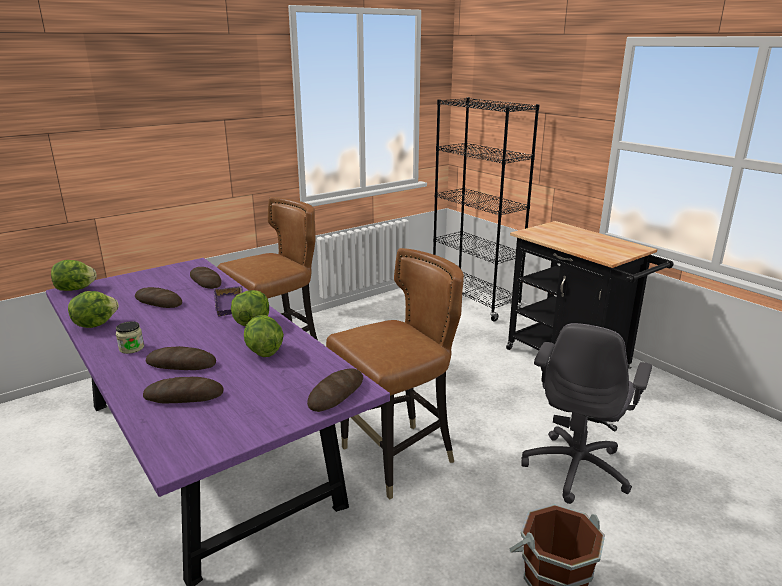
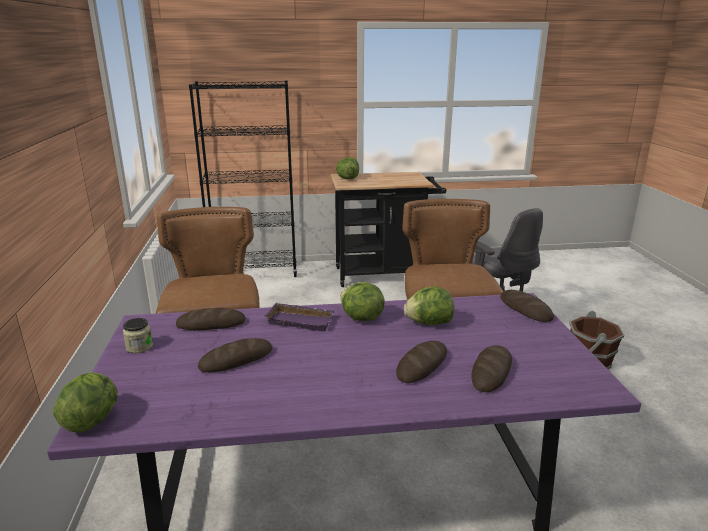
camera: 60 degrees left, 0 degrees up
lettuce [68,291,119,328] -> lettuce moved to [336,157,359,179]
jar [116,321,144,354] -> jar moved to [123,318,153,353]

